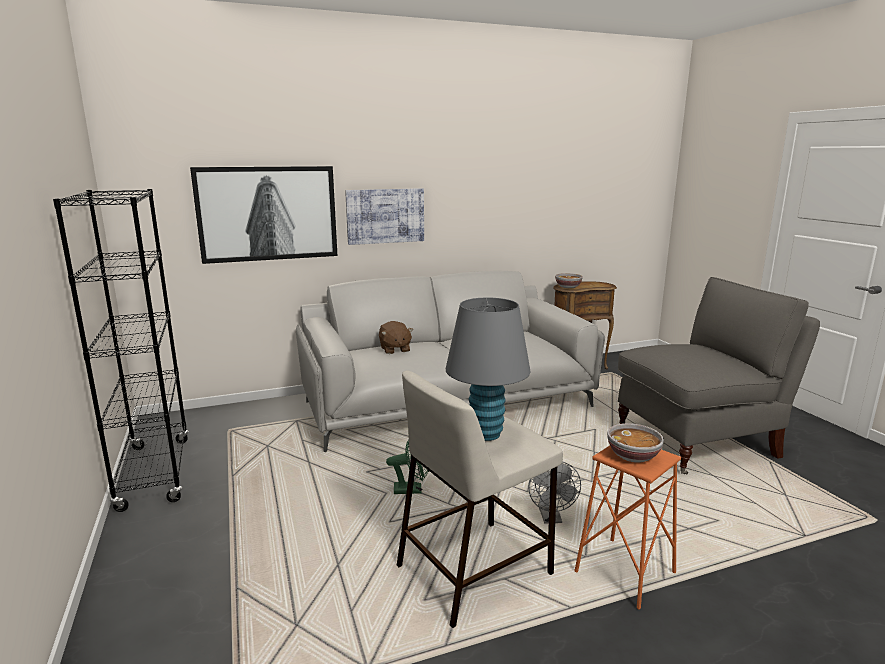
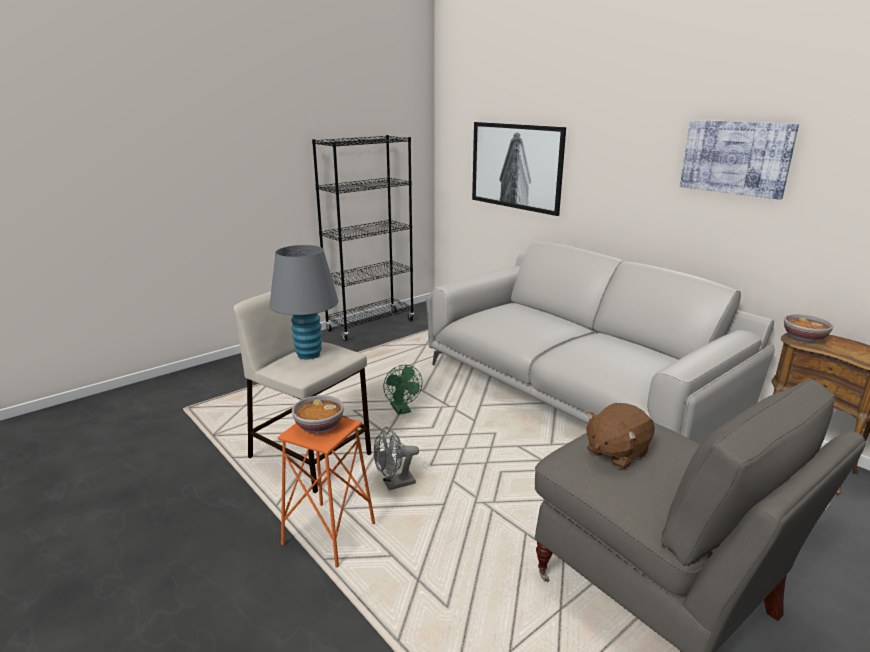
camera: 70 degrees right, 5 degrees up
picture [345,188,424,245] -> picture moved to [680,120,799,200]
brown plush toy [379,321,413,354] -> brown plush toy moved to [586,403,655,469]

